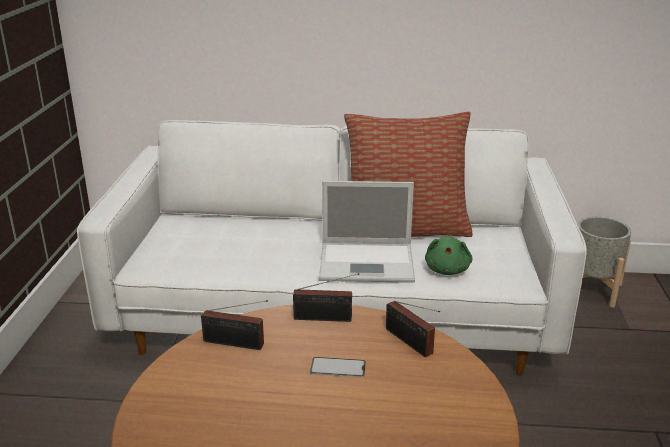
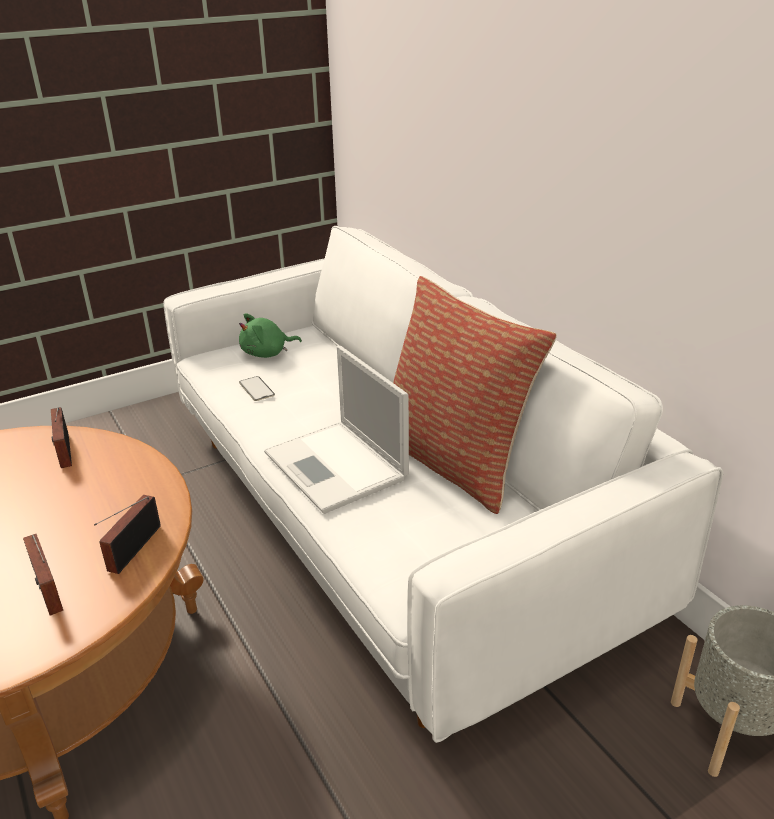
camera: 55 degrees right, 5 degrees up
radio [293,273,359,322] -> radio moved to [23,534,63,616]
phone [310,357,366,378] -> phone moved to [239,376,275,401]
green plush toy [425,237,472,275] -> green plush toy moved to [239,313,302,358]

